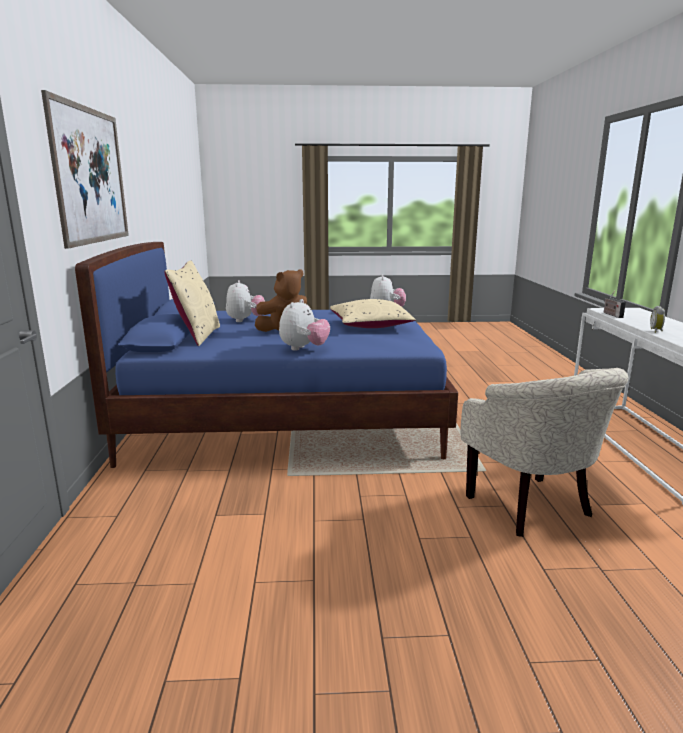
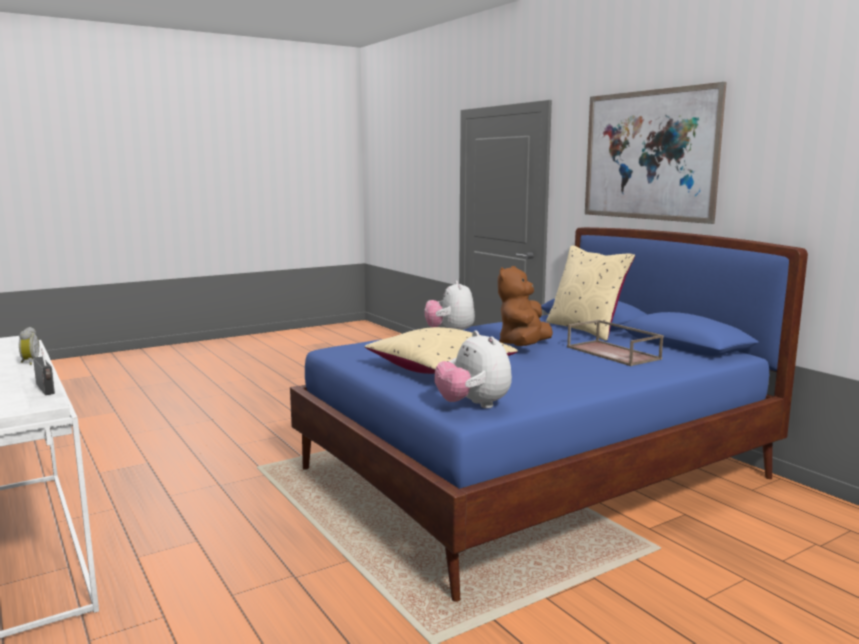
camera: 150 degrees right, 5 degrees down
plush toy [226,280,265,322] -> brown tray [567,320,664,366]
beige armchair [461,368,628,537] -> none

